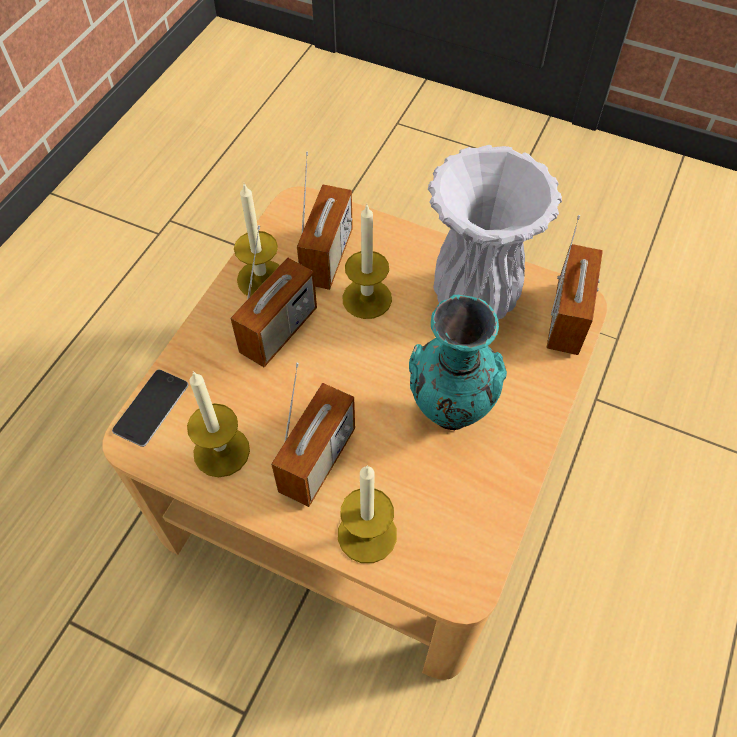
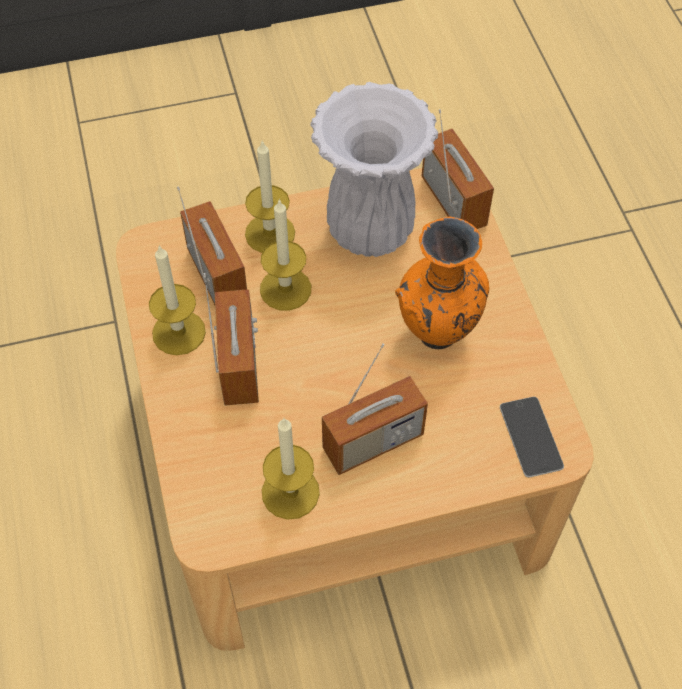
camera: 40 degrees left, 0 degrees up
phone [112,369,189,447] -> phone moved to [500,397,564,478]
radio [271,363,355,507] -> radio turned 75 degrees clockwise [322,343,428,475]
candle [338,465,397,563] -> candle moved to [245,140,295,253]
turquoise vase [409,295,507,430] -> orange vase [395,217,489,349]

